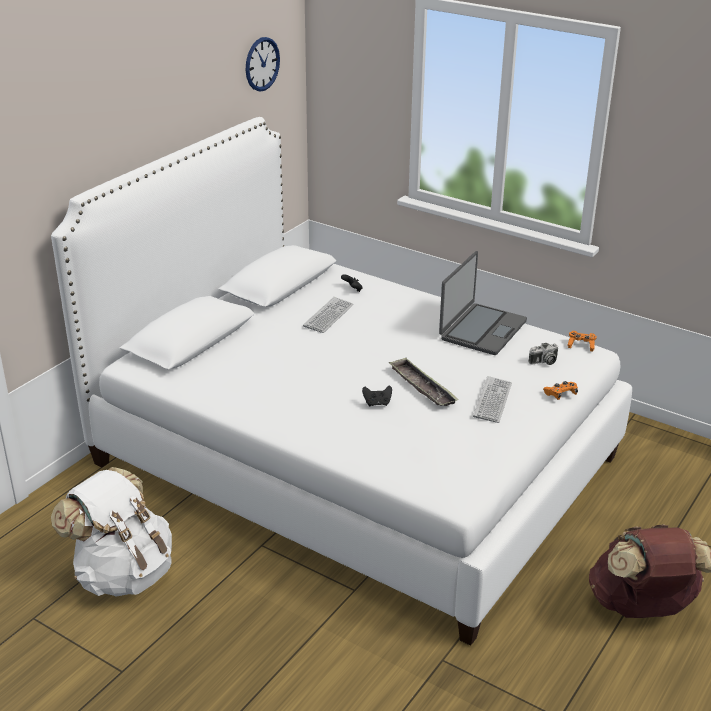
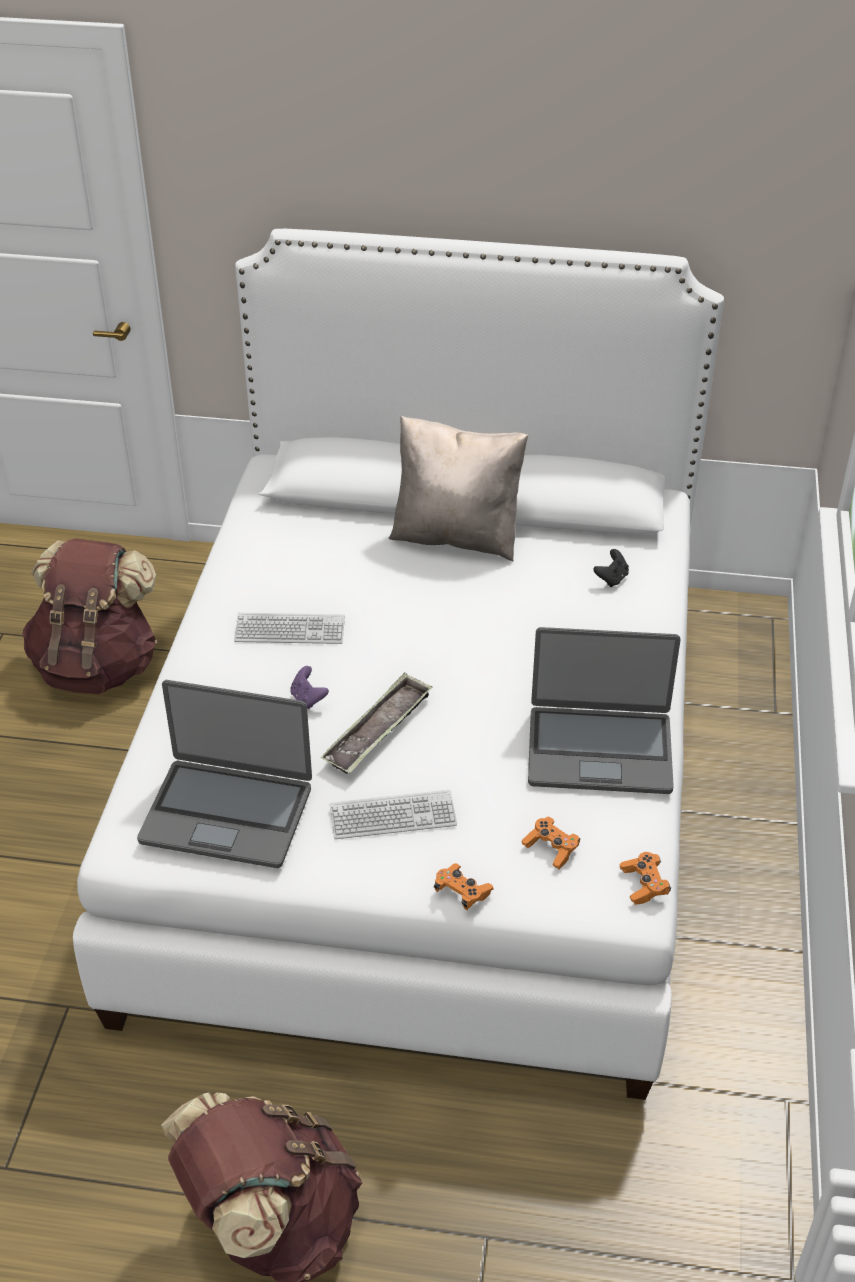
camera: 65 degrees right, 10 degrees up
white backpack [51,467,172,596] -> brown backpack [22,539,158,694]
wall clock [246,37,280,91] -> none
keyboard [303,297,353,333] -> keyboard moved to [234,613,345,644]
black game controller [362,386,392,406] -> purple game controller [290,666,329,709]
camera [528,343,558,365] -> orange game controller [521,817,580,869]
none -> laptop [137,680,312,868]
none -> beige pillow [389,416,528,561]

